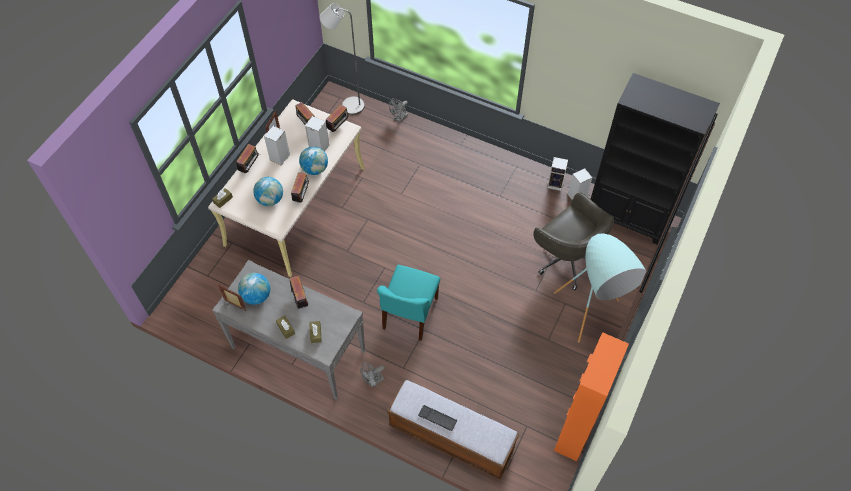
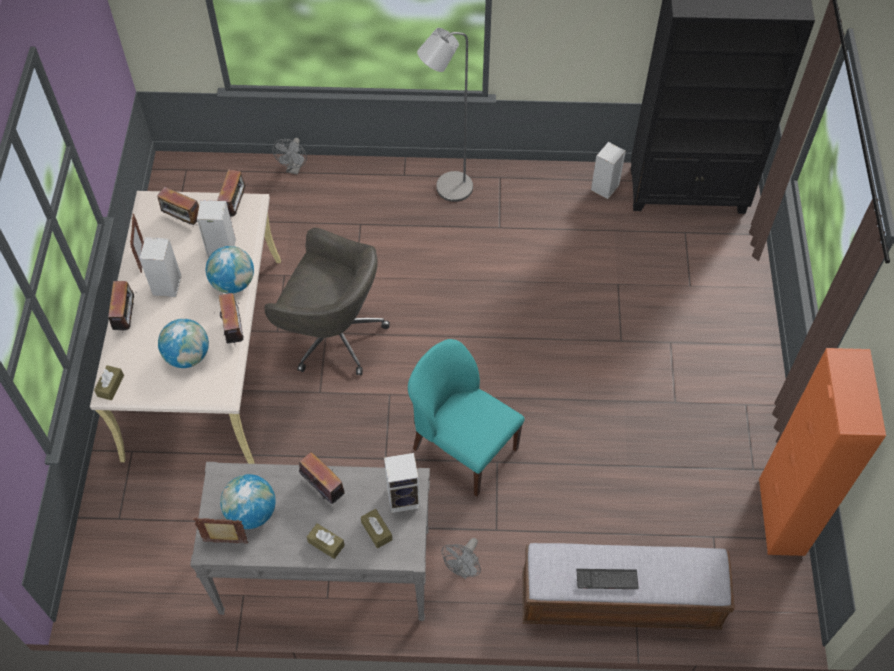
camera: 25 degrees left, 0 degrees up
grey floor lamp [319,3,365,115] -> grey floor lamp moved to [417,28,473,202]
turquoise chair [377,265,440,341] -> turquoise chair turned 135 degrees clockwise [408,339,525,496]
grey office chair [533,193,614,290] -> grey office chair moved to [264,228,390,375]
speaker [547,157,568,191] -> speaker moved to [384,453,420,513]
turquoise floor lamp [554,233,646,342] -> none

